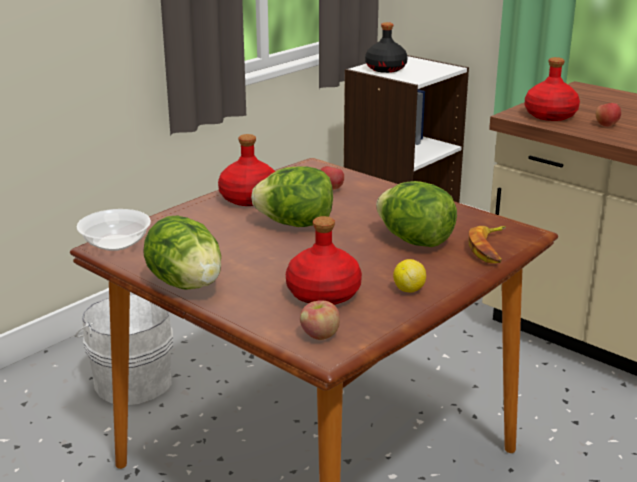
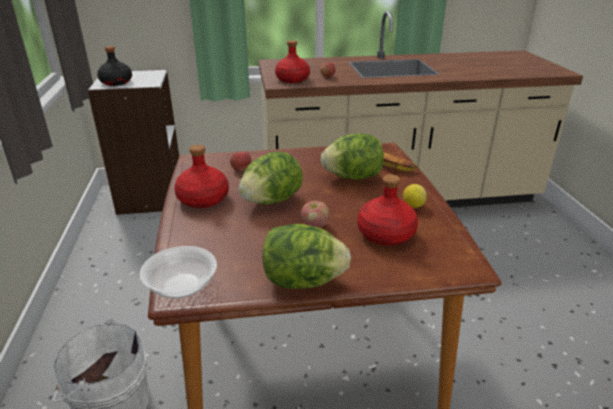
camera: 50 degrees left, 5 degrees up
apple [300,300,340,340] -> apple moved to [301,201,329,228]

